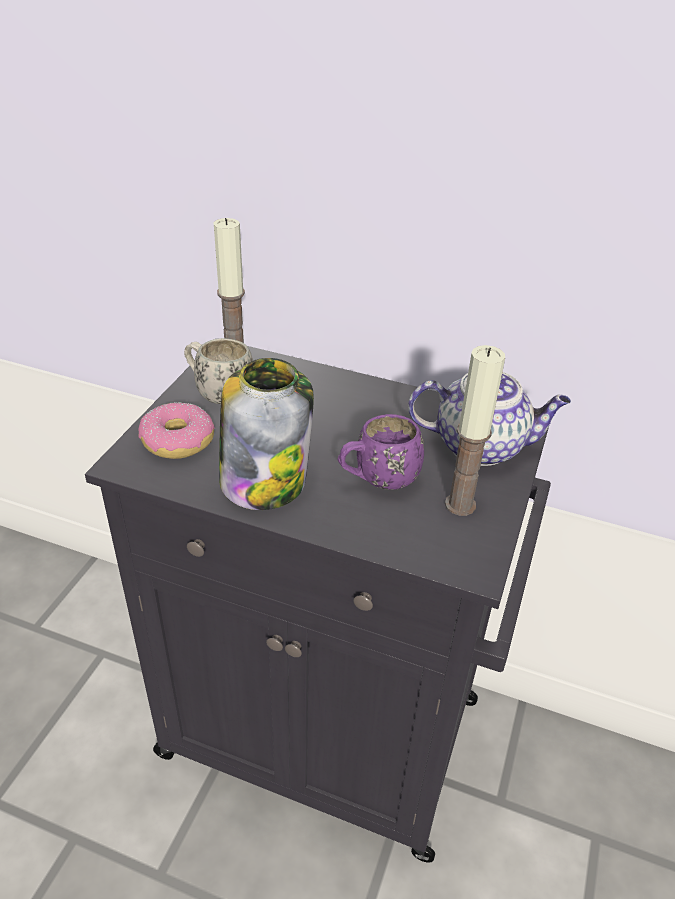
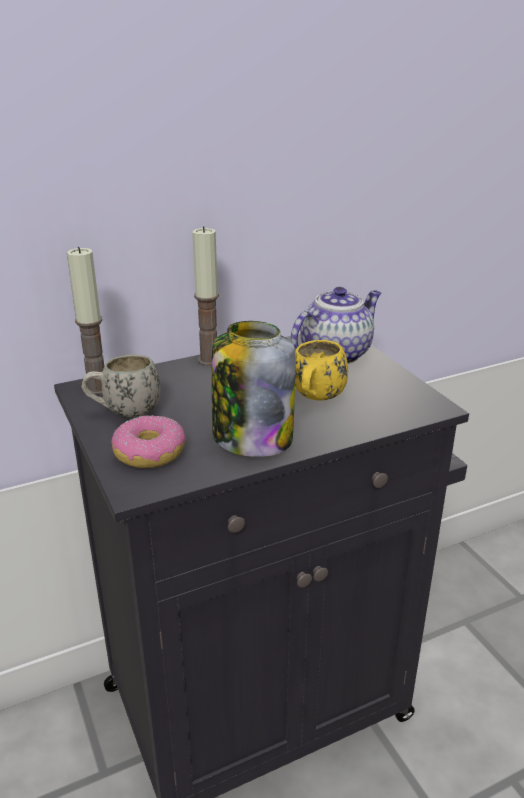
camera: 45 degrees left, 10 degrees down
purple mug [337,414,424,490] -> yellow mug [295,340,348,401]
candle [445,345,505,516] -> candle moved to [192,226,219,366]

